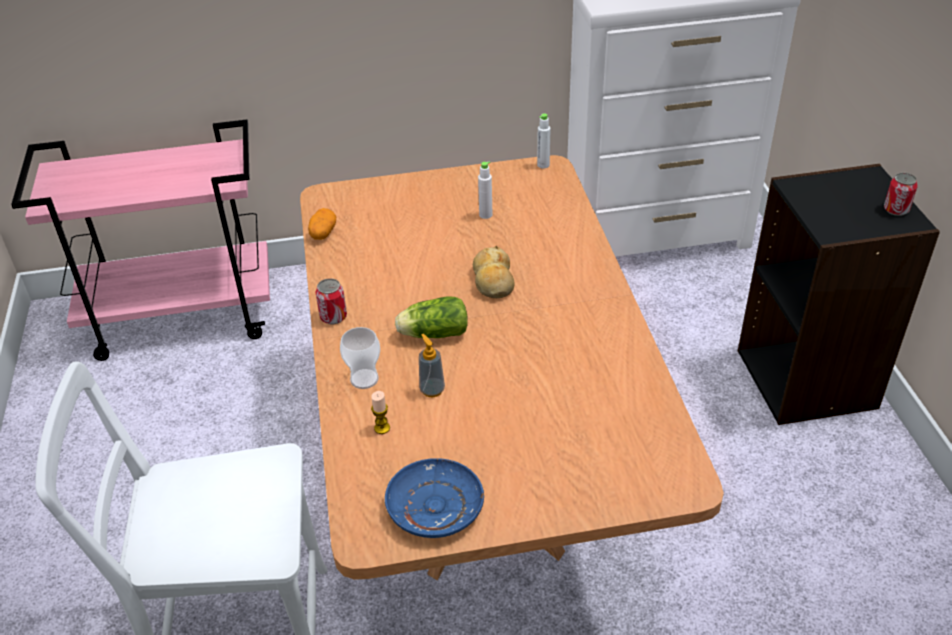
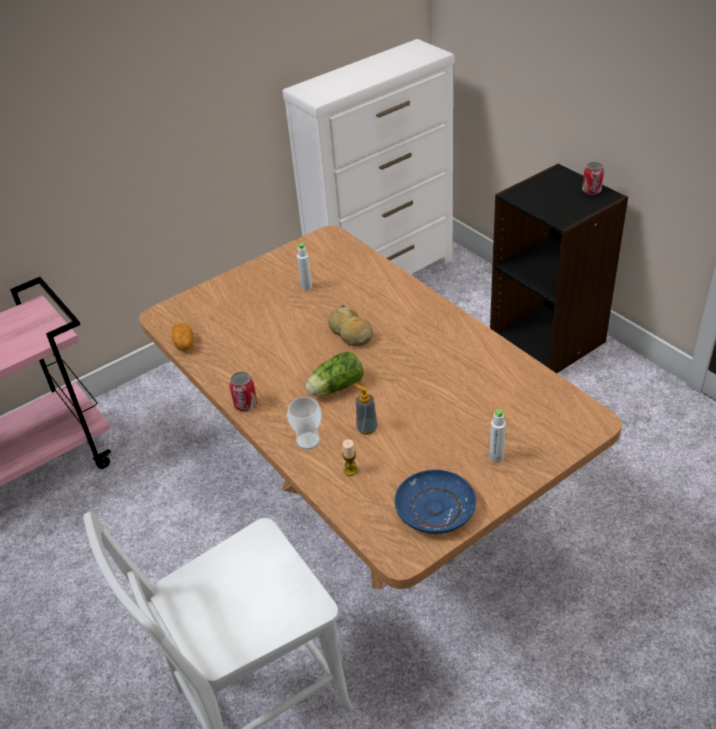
camera: 25 degrees left, 0 degrees up
white bottle [537,113,551,168] -> white bottle moved to [489,409,506,463]

